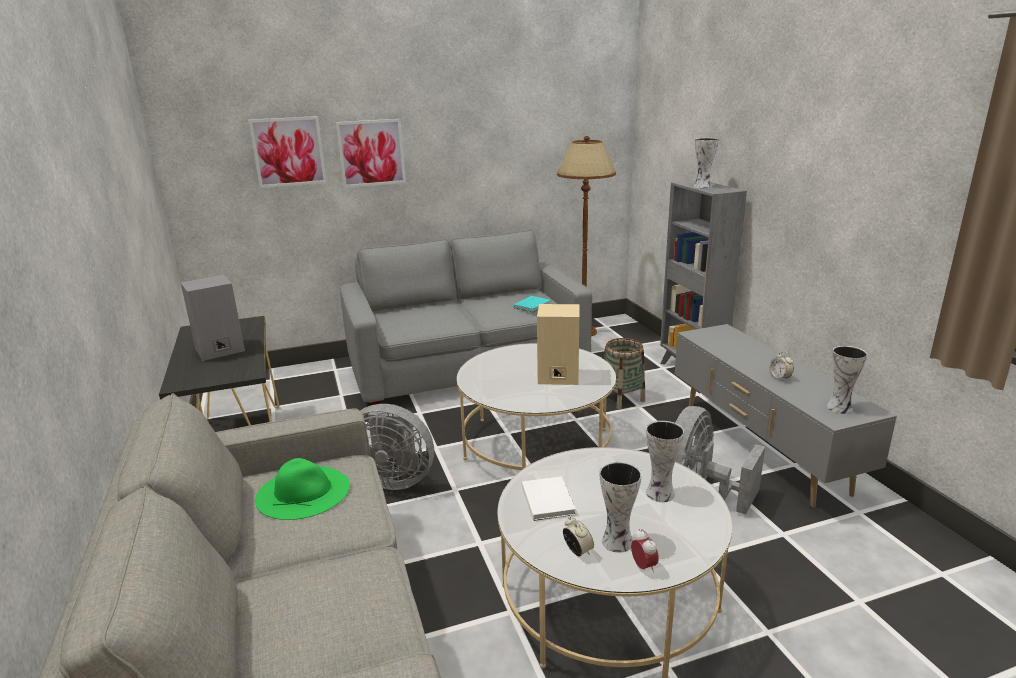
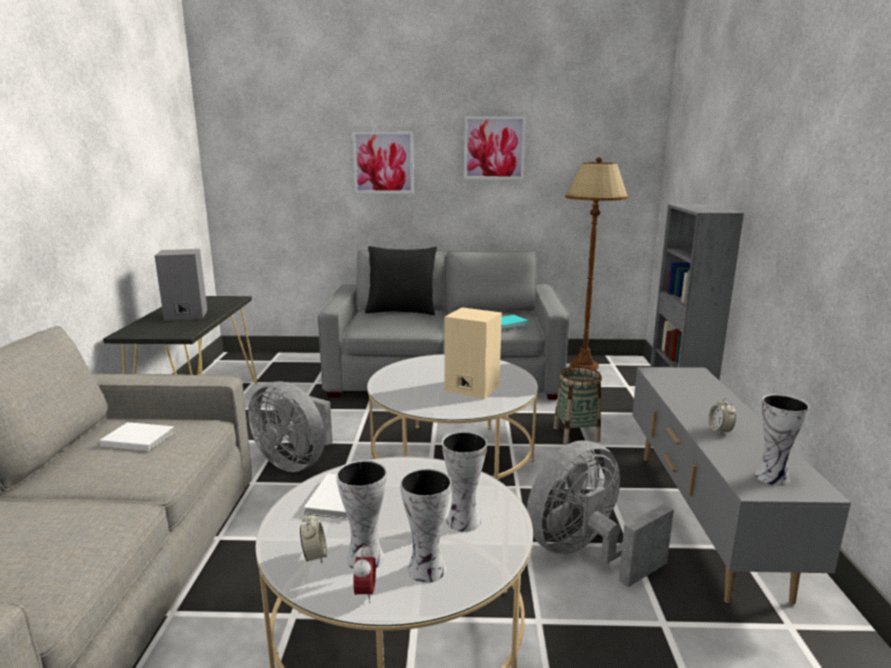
camera: 20 degrees right, 5 degrees down
picture [248,116,327,188] -> picture moved to [464,117,526,179]
green hat [255,458,350,520] -> white book [100,422,175,451]
vase [694,138,719,188] -> vase moved to [400,468,451,583]
none -> black pillow [365,246,437,315]

